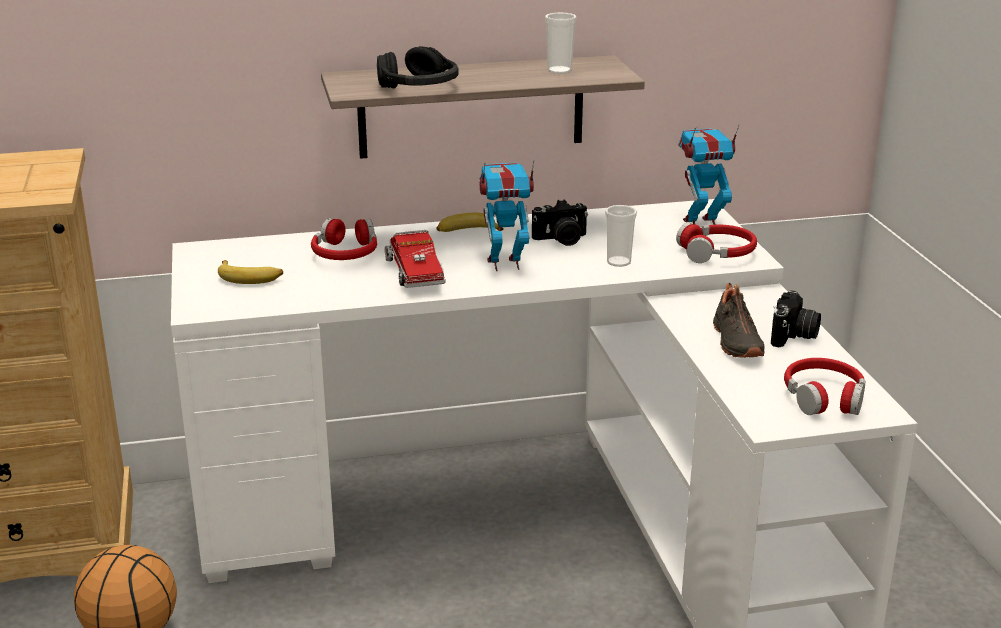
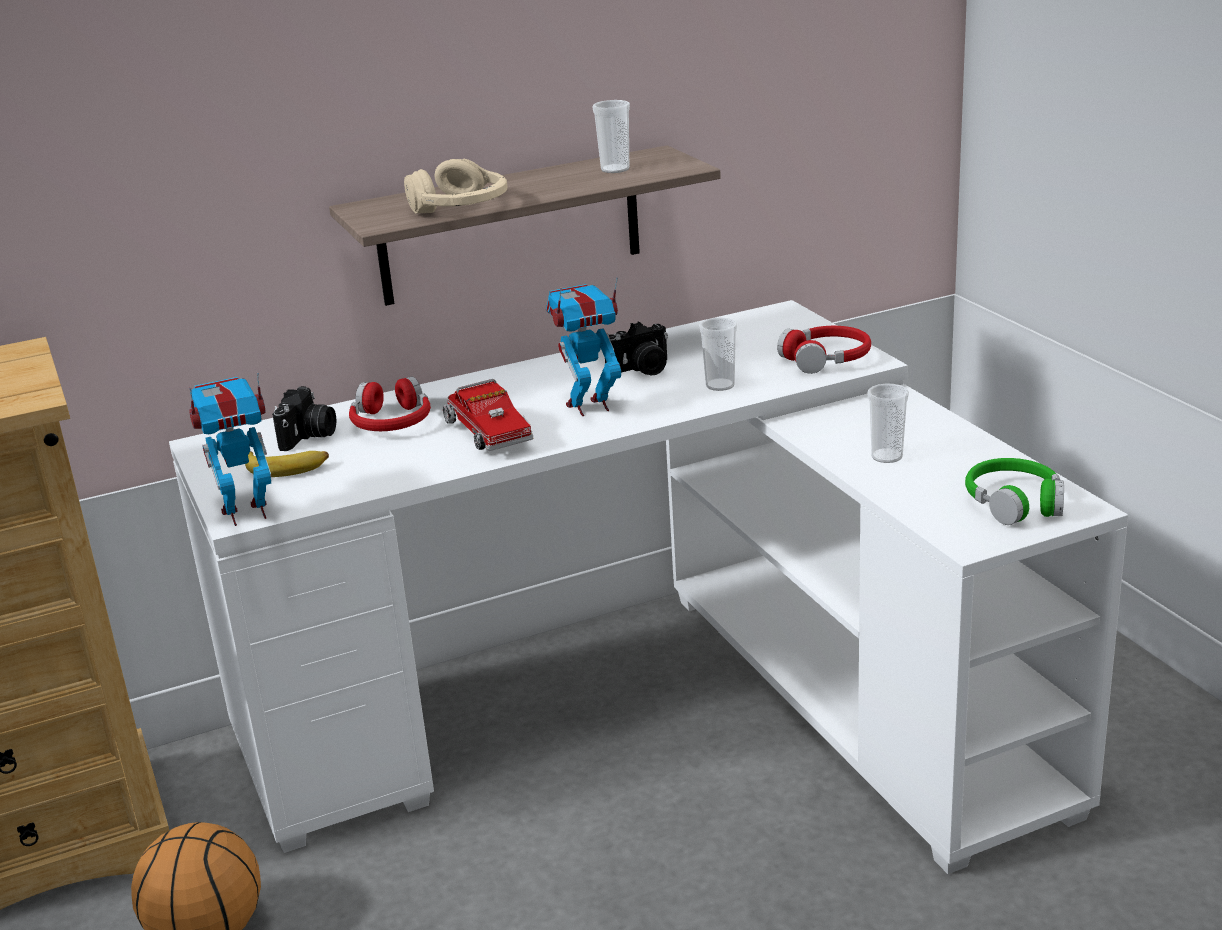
camera: 10 degrees left, 0 degrees up
black headphones [377,46,459,88] -> beige headphones [404,159,507,214]
banana [436,213,504,232] -> none
toy robot [678,124,740,225] -> toy robot moved to [189,373,271,526]
black shoe [713,283,765,357] -> cup [867,384,909,463]
camera [771,290,821,347] -> camera moved to [272,386,336,451]
red headphones [784,358,865,415] -> green headphones [965,458,1064,525]

